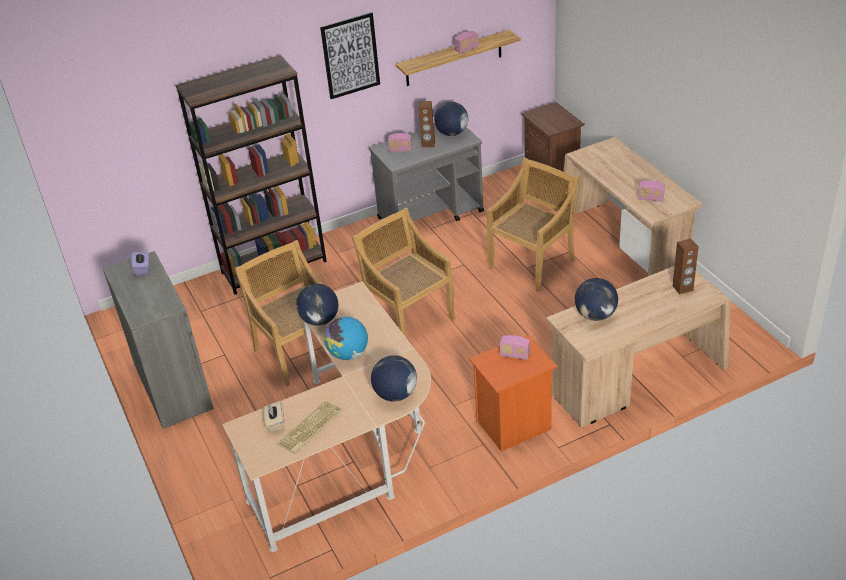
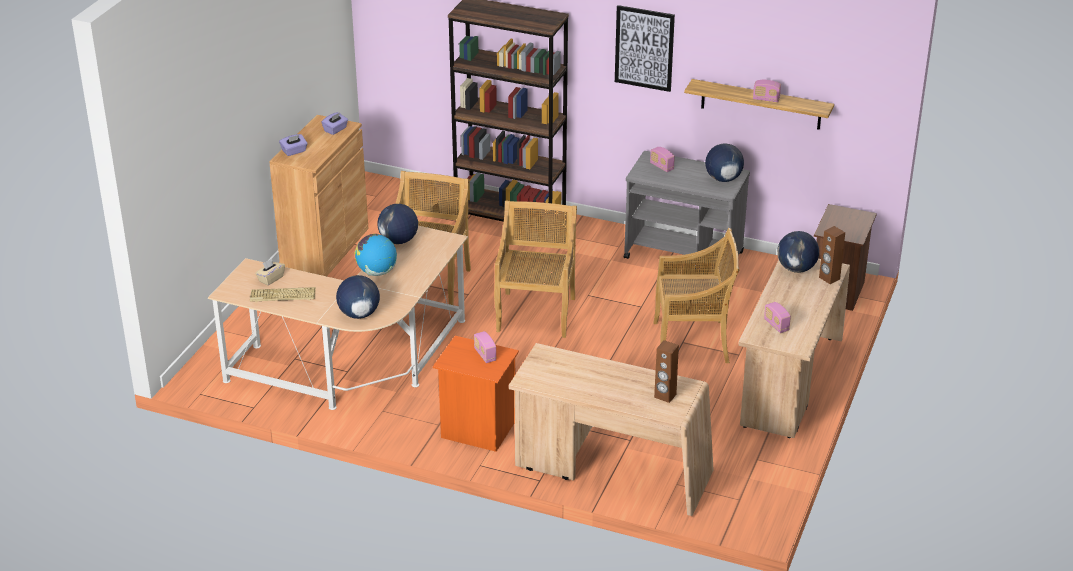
camera: 45 degrees right, 5 degrees down
grey cabinet [103,251,214,429] -> brown cabinet [269,115,369,276]
brown speaker [418,101,435,147] -> brown speaker moved to [819,226,845,284]
globe [575,278,618,321] -> globe moved to [777,231,819,273]
none -> purple tissue box [279,134,308,156]

